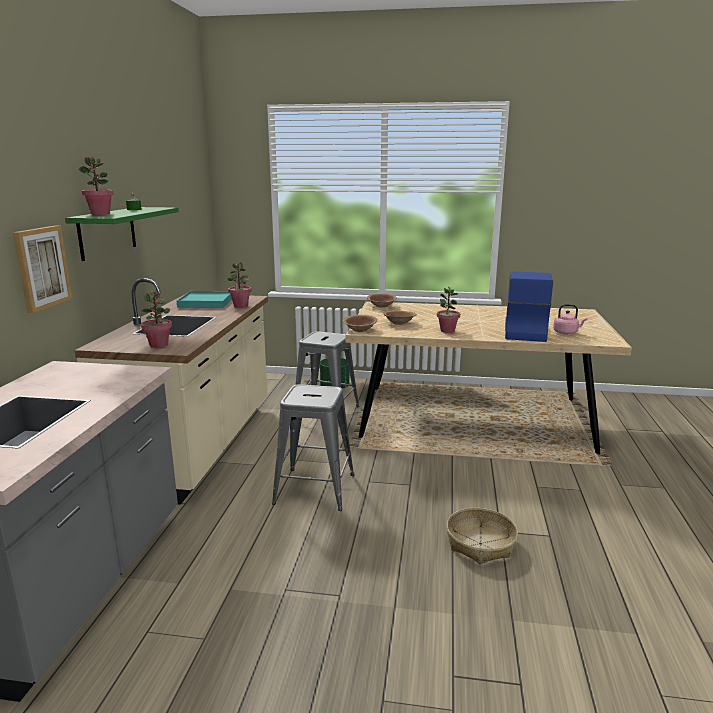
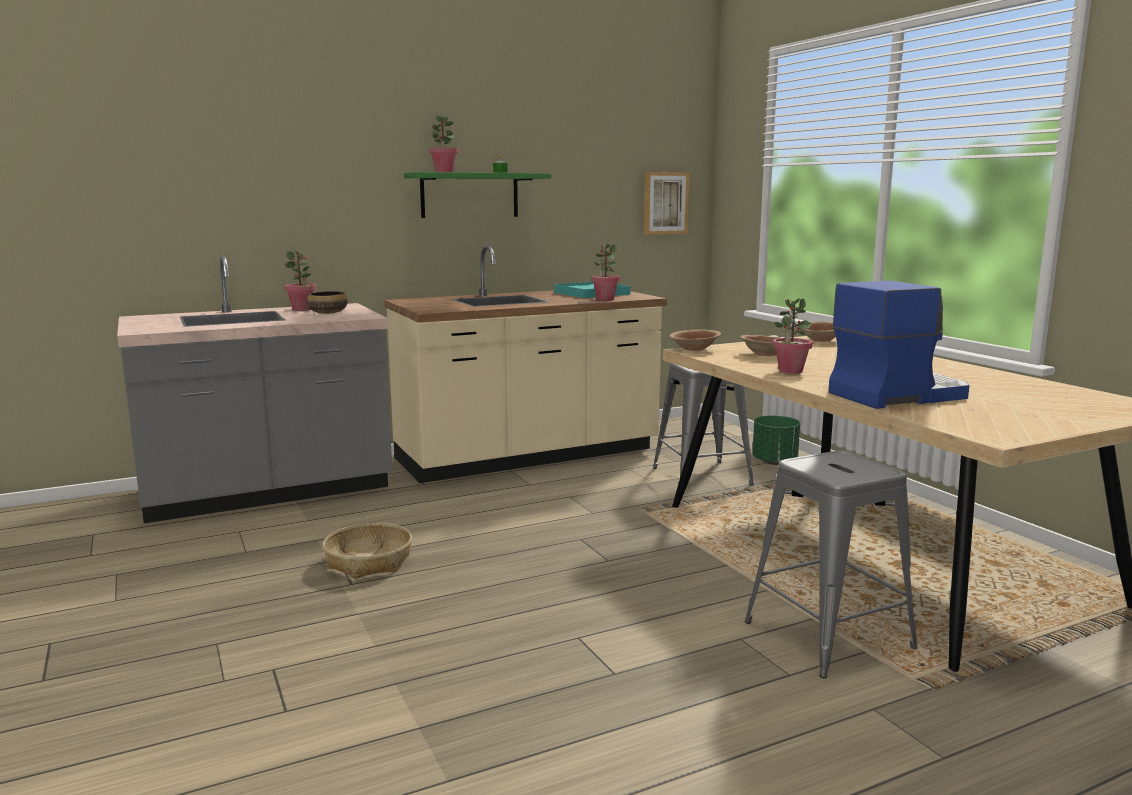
camera: 55 degrees right, 5 degrees down
picture [13,225,72,313] -> picture moved to [644,172,690,235]
potted plant [141,291,172,348] -> potted plant moved to [285,250,317,311]
grey stool [272,384,354,511] -> grey stool moved to [745,451,918,678]
basket [446,508,518,564] -> basket moved to [323,523,412,579]
pink kettle [553,304,587,334] -> none
none -> bowl [307,291,348,314]

